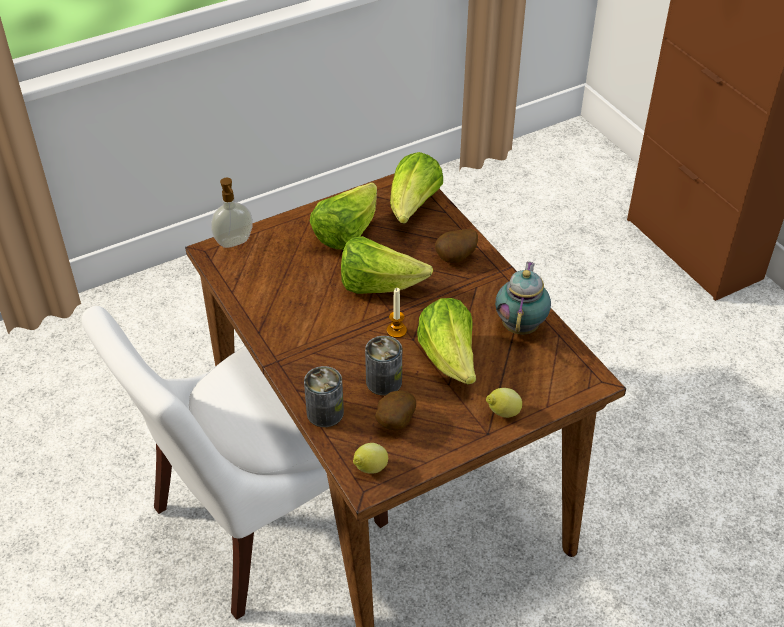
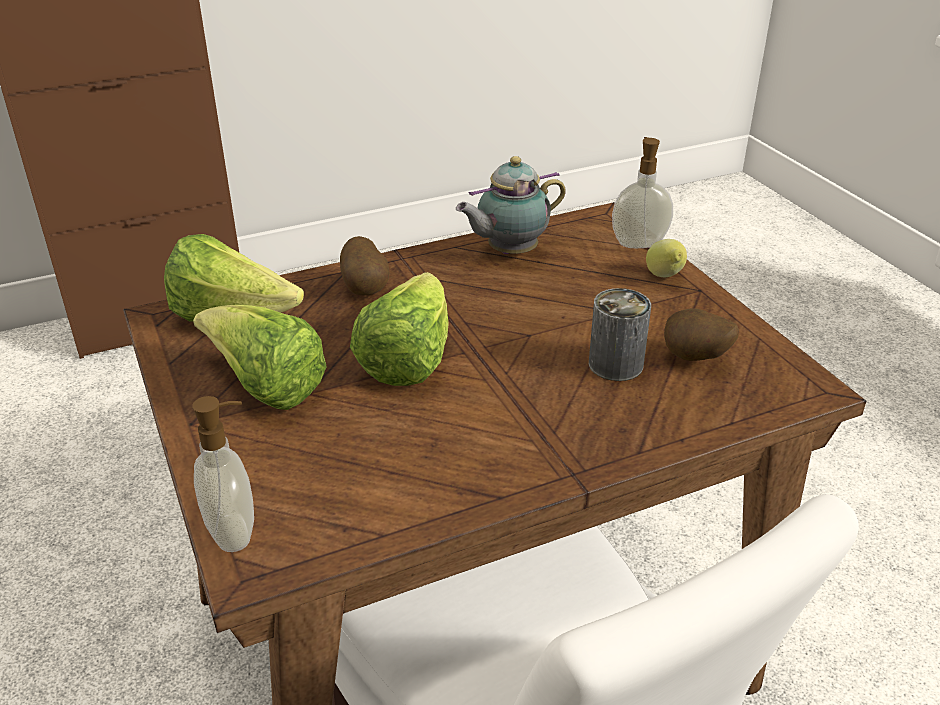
camera: 85 degrees left, 10 degrees down
can [304,366,344,427] -> none
lemon [353,443,388,473] -> none
candle [387,288,407,338] -> none
lettuce [417,298,476,384] -> none
teapot [495,261,551,335] -> teapot turned 45 degrees counterclockwise [456,156,566,254]
none -> soap dispenser [612,137,673,248]

